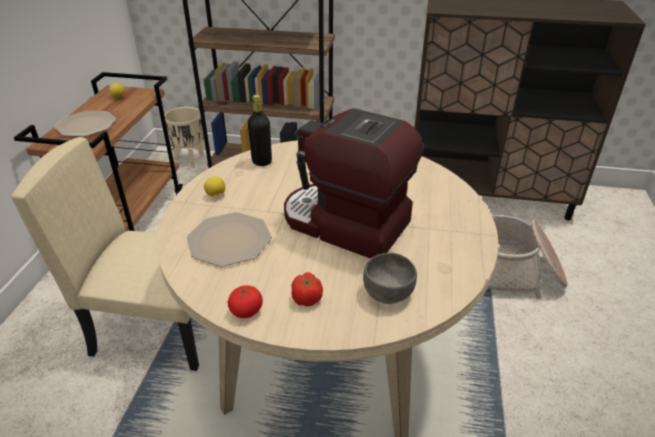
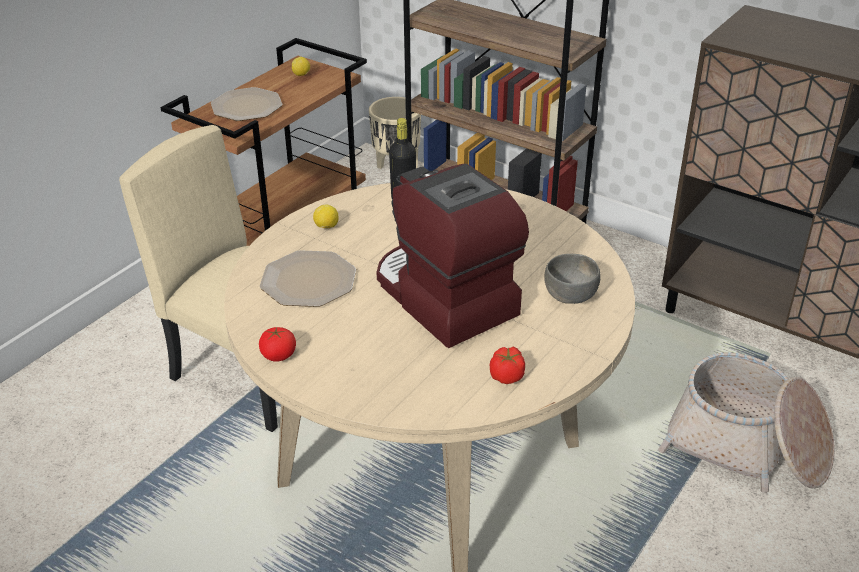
camera: 25 degrees right, 0 degrees up
tomato [291,272,323,306] -> tomato moved to [490,347,525,384]
grey bowl [363,253,417,304] -> grey bowl moved to [544,254,601,304]

